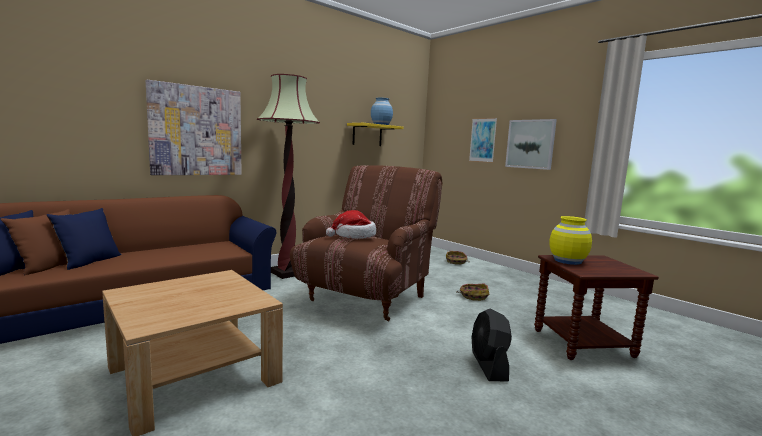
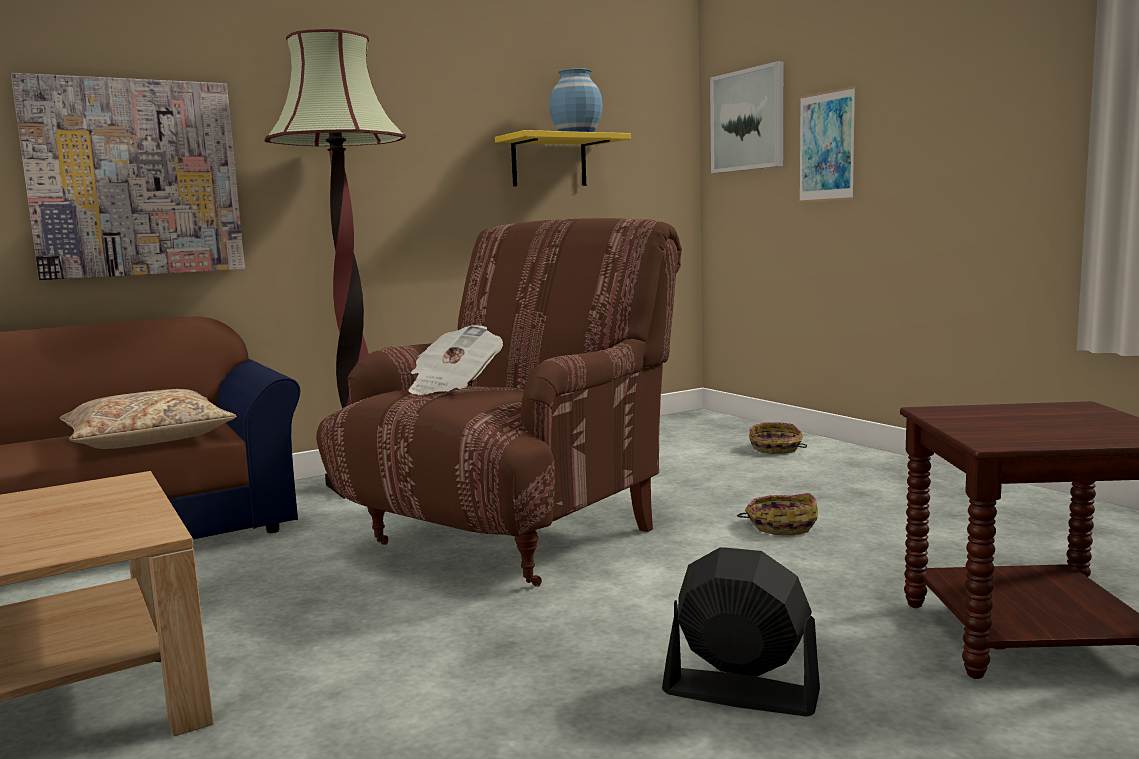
camera: 10 degrees right, 0 degrees up
hat [326,210,376,239] -> newspaper [408,325,503,395]
black fan [471,309,512,381] -> black fan turned 105 degrees clockwise [662,547,820,717]
picture [505,119,557,170] -> picture moved to [710,61,783,173]
yellow vase [549,216,592,265] -> none
none -> beige pillow [60,389,237,449]

